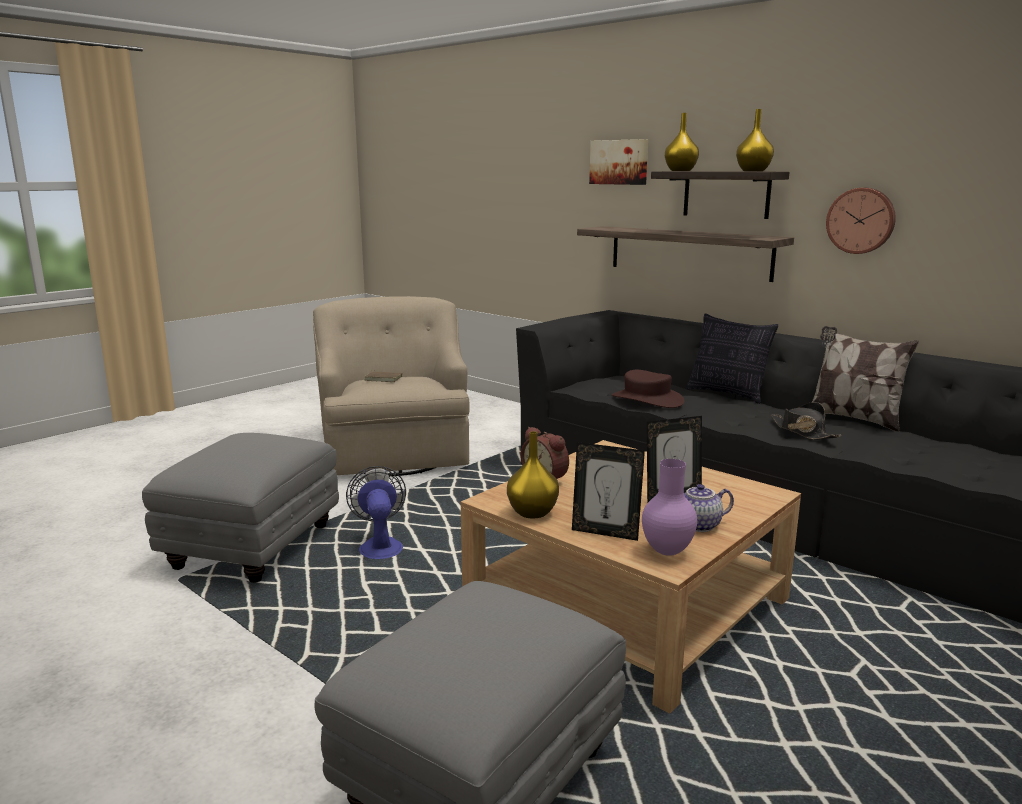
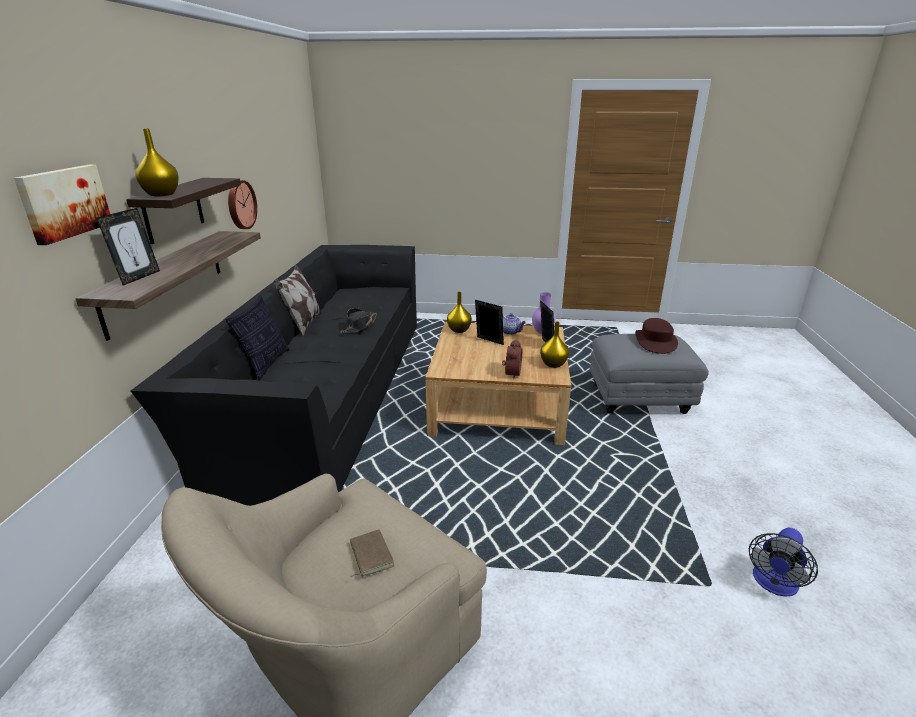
camera: 125 degrees left, 10 degrees up
grey ottoman [142,433,339,583] -> none
fan [346,466,406,559] -> fan moved to [749,528,818,597]
brown hat [612,370,684,408] -> brown hat moved to [635,318,678,354]
yellow vase [736,109,774,171] -> yellow vase moved to [447,292,472,333]
none -> picture frame [96,208,160,285]

